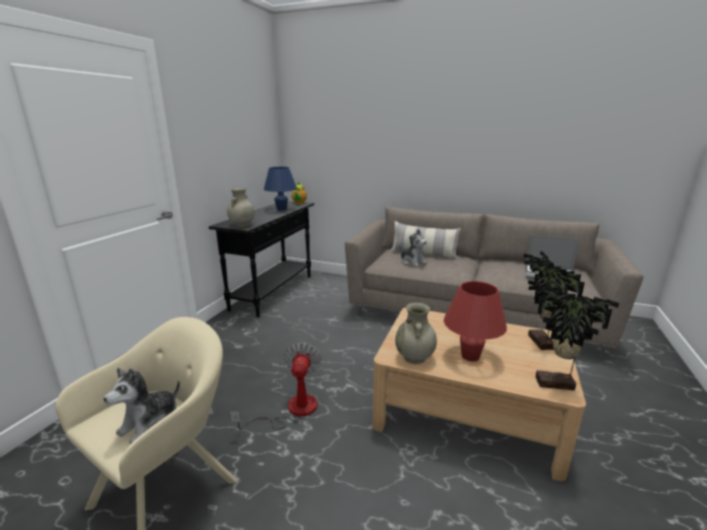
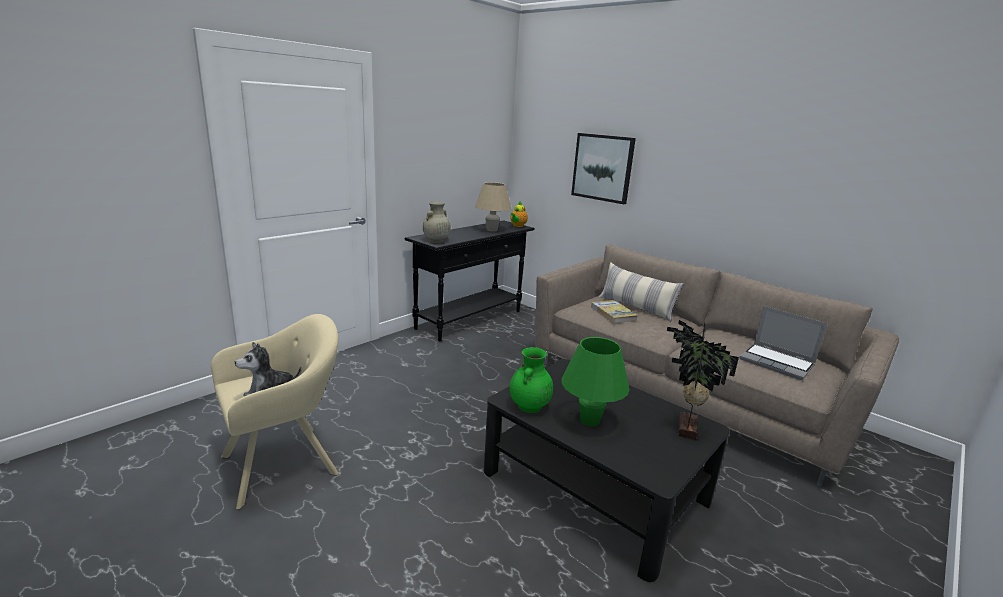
camera: 20 degrees right, 0 degrees up
fan [230,343,321,430] -> none
blue table lamp [264,167,297,211] -> beige table lamp [475,182,511,232]
beige coffee table [373,308,586,481] -> black coffee table [484,359,730,582]
beige vase [395,302,437,364] -> green vase [509,347,553,413]
plush toy [399,229,427,267] -> book [591,300,638,323]
red table lamp [443,281,507,361] -> green table lamp [561,337,629,426]
potted plant [536,287,619,391] -> none
none -> picture [571,133,636,204]

